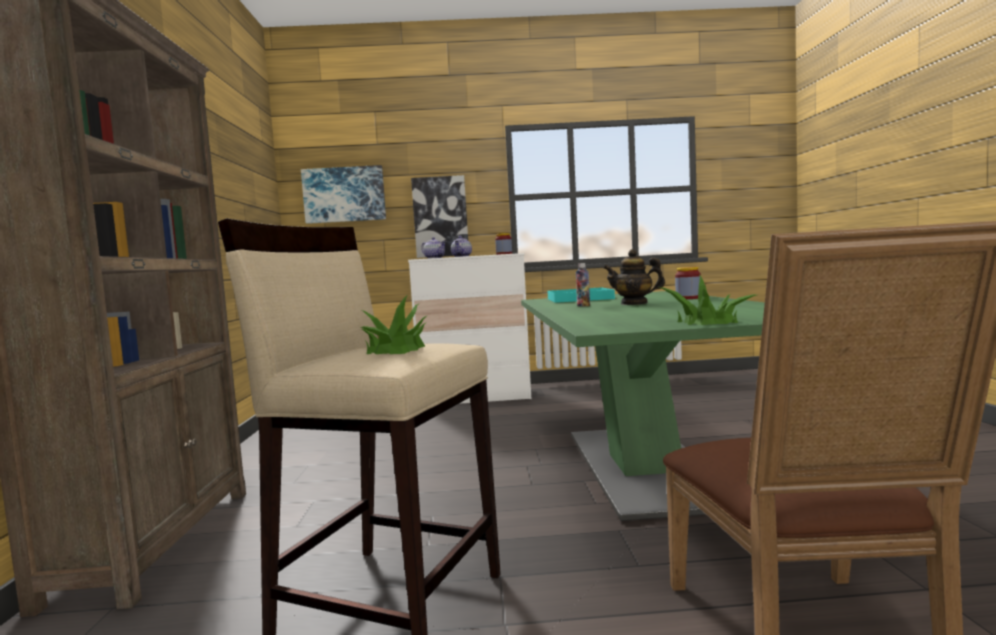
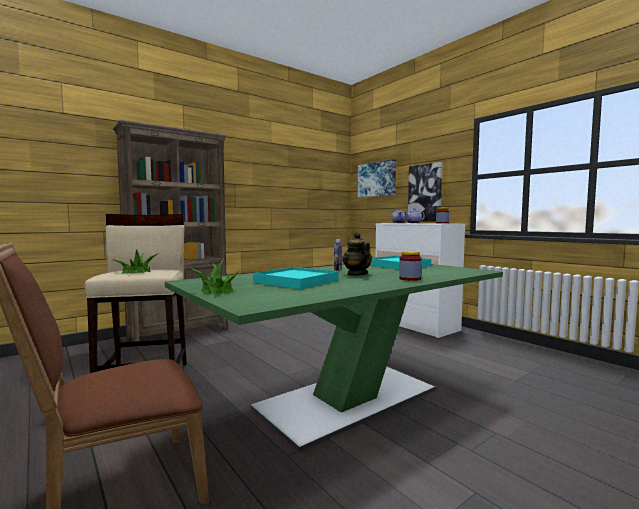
camera: 55 degrees right, 0 degrees up
none -> turquoise tray [253,267,339,289]

